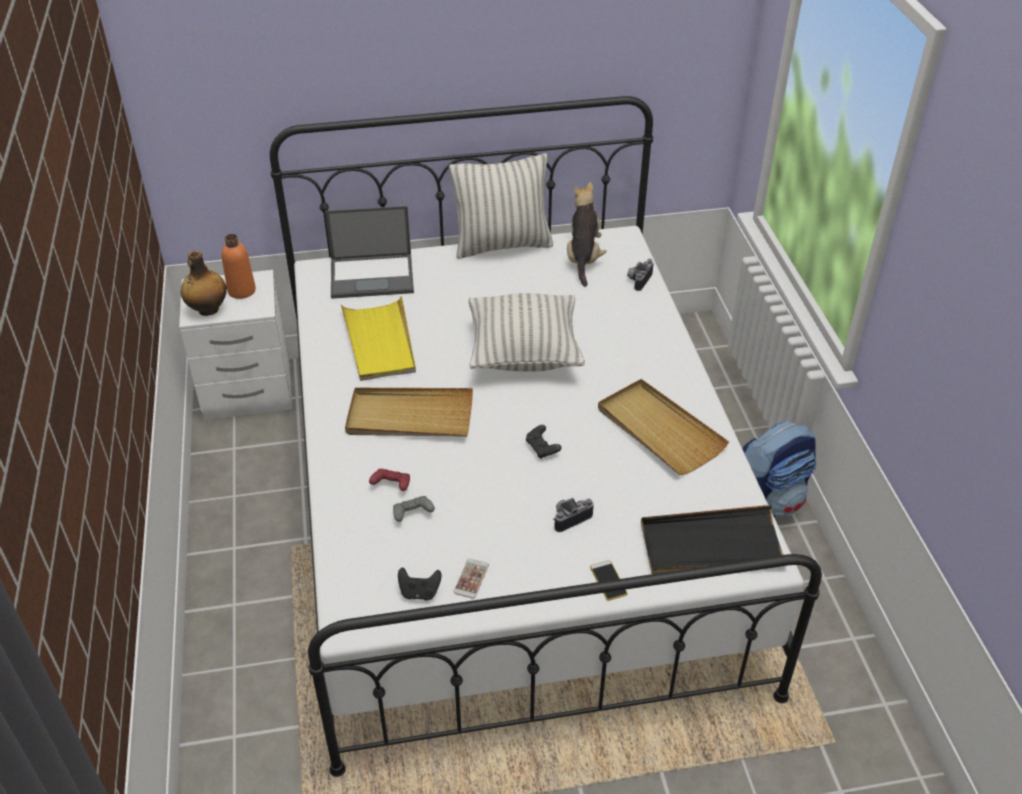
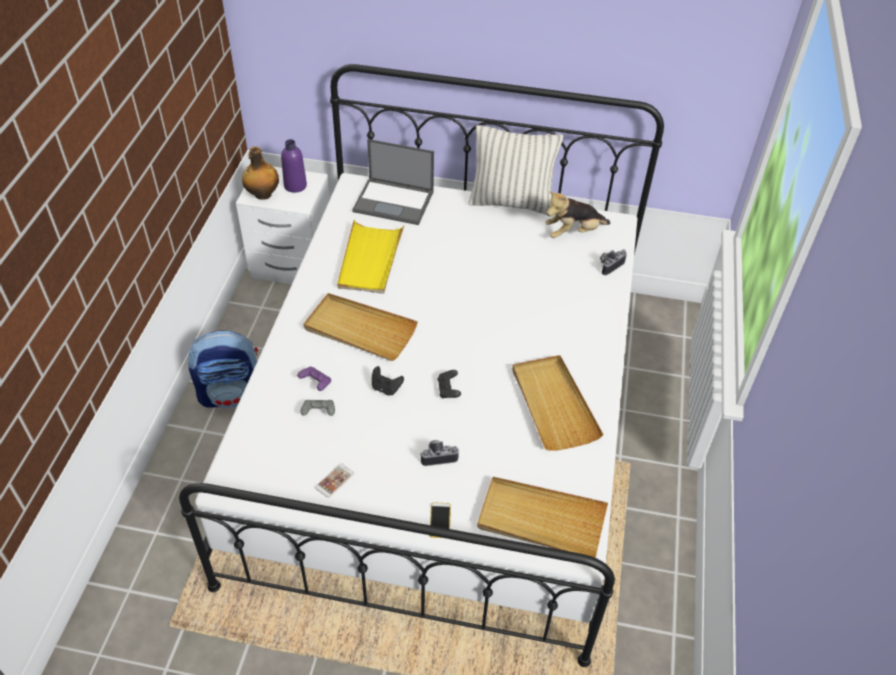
camera: 20 degrees right, 5 degrees up
orange bottle [221,234,256,299] -> purple bottle [281,139,307,193]
red game controller [369,469,410,491] -> purple game controller [297,367,331,391]
black game controller [398,568,442,600] -> black game controller moved to [372,366,404,395]
pillow [469,293,585,371] -> none
plush toy [567,182,607,287] -> plush toy turned 135 degrees counterclockwise [545,191,610,238]
black tray [641,505,783,574] -> beige tray [477,477,608,558]
backpack [742,421,816,517] -> backpack moved to [188,331,258,408]

